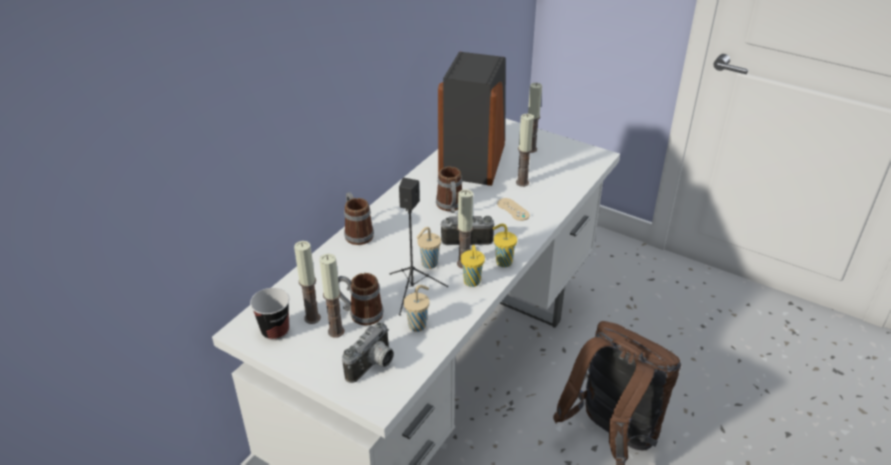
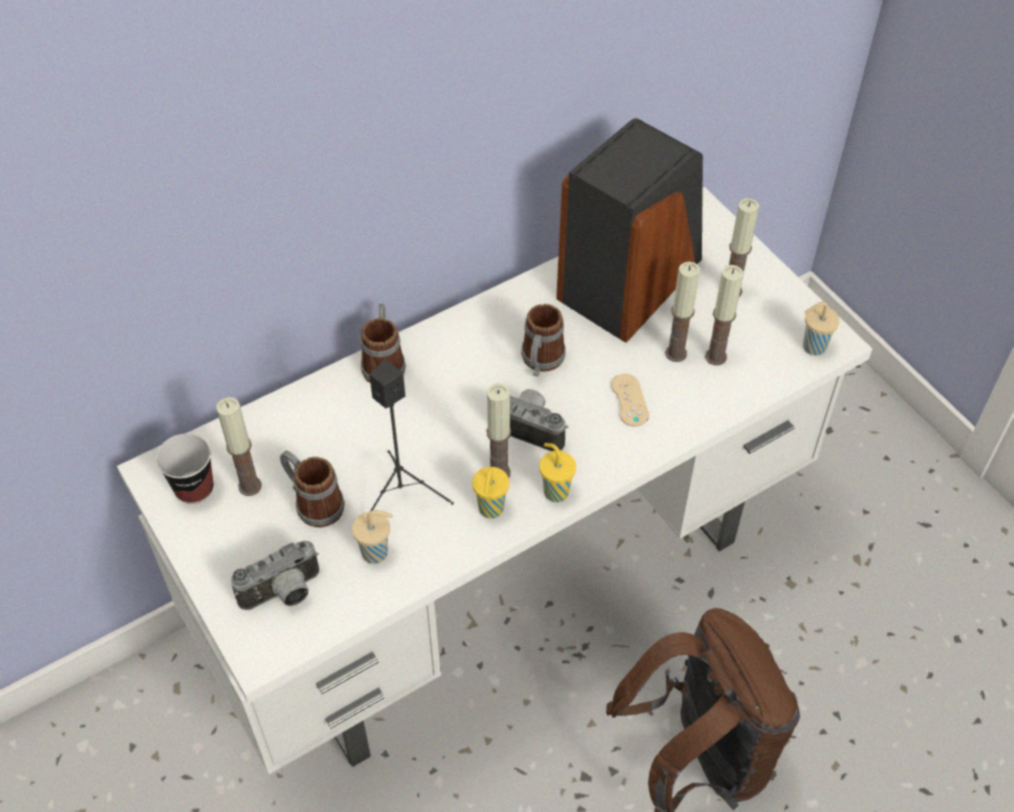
camera: 25 degrees right, 15 degrees up
candle [319,254,345,338] -> candle moved to [705,265,743,365]
beige cup [416,227,441,269] -> beige cup moved to [803,302,840,356]

